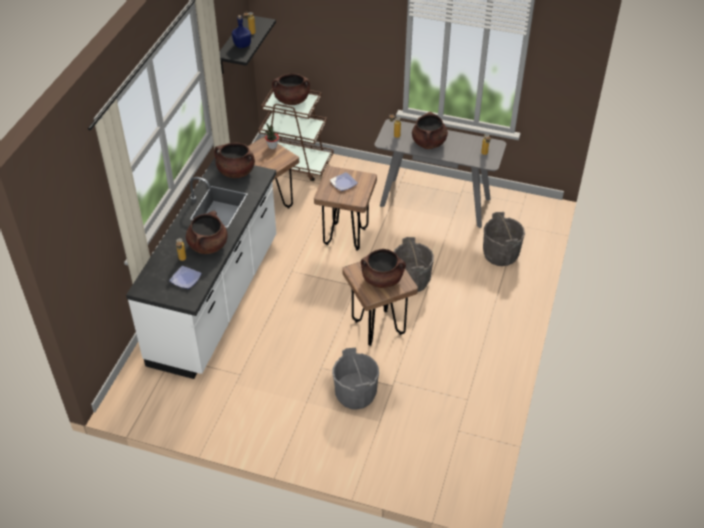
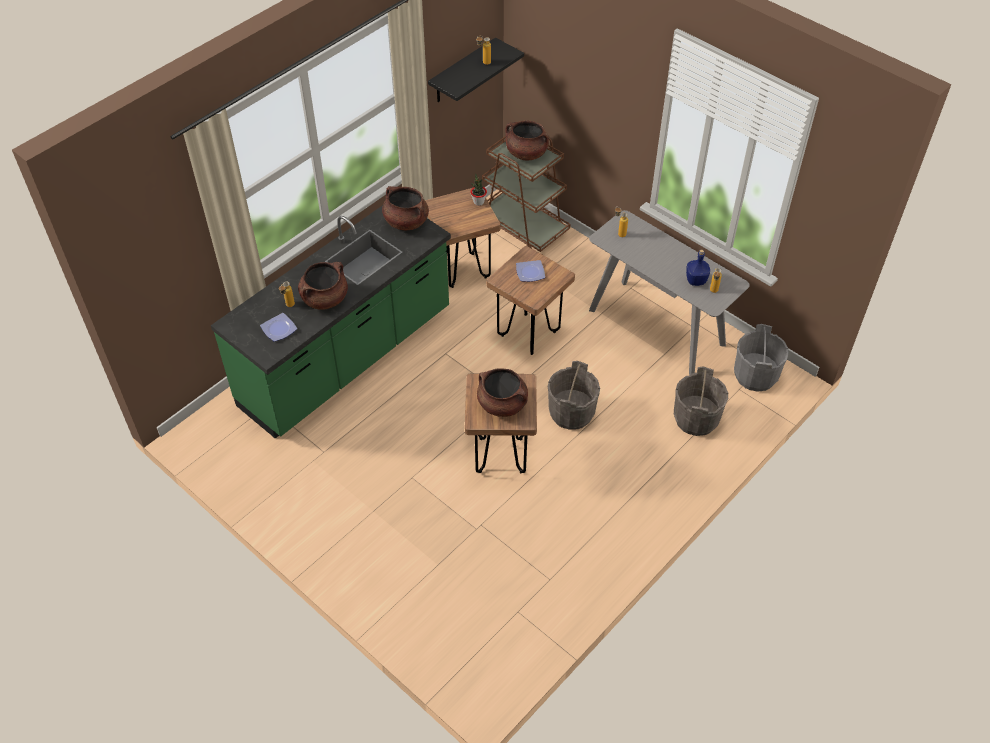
camera: 25 degrees right, 5 degrees up
white counter [126,158,276,379] -> green counter [211,205,451,439]
blue bottle [232,15,251,48] -> blue bottle moved to [686,250,710,286]
grey bucket [332,348,379,410] -> grey bucket moved to [734,324,789,392]
brown cooking pot [412,112,448,149] -> none

